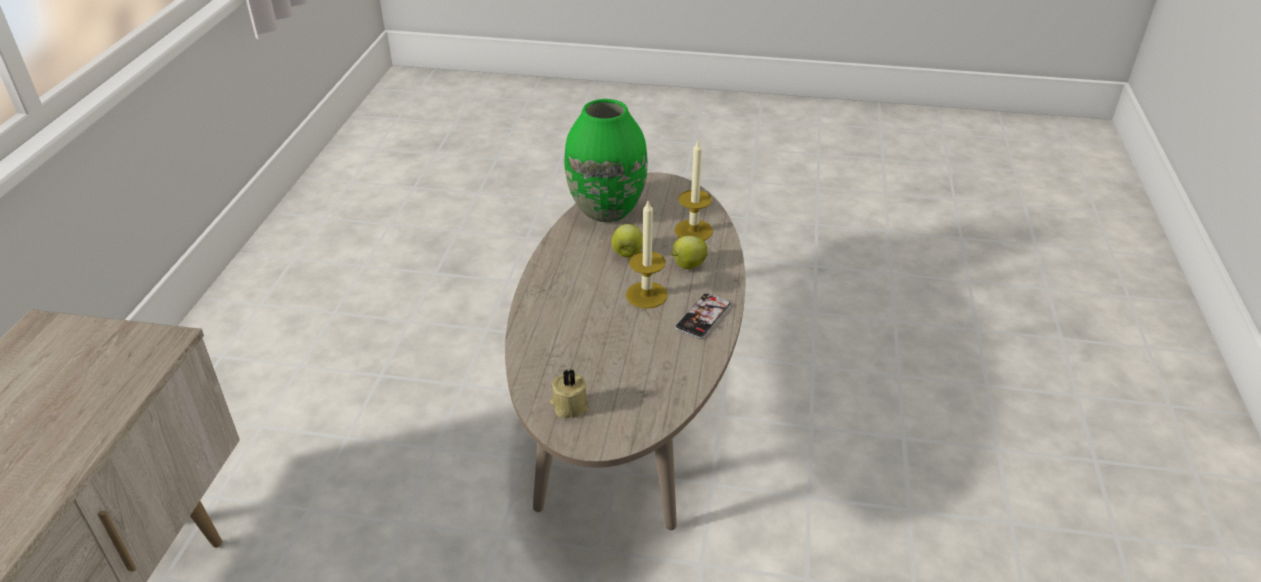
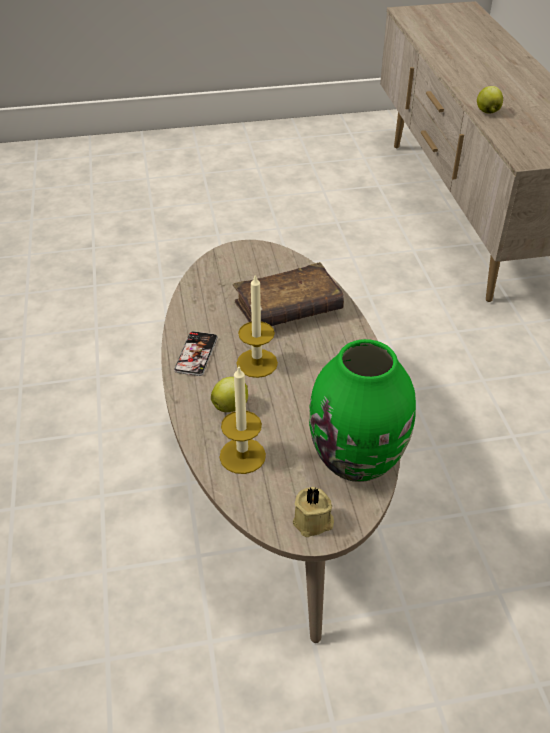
camera: 160 degrees right, 5 degrees up
beige candle [550,369,589,418] -> beige candle moved to [293,487,334,537]
apple [612,224,643,258] -> apple moved to [477,86,503,114]
none -> brown book [233,262,344,326]

